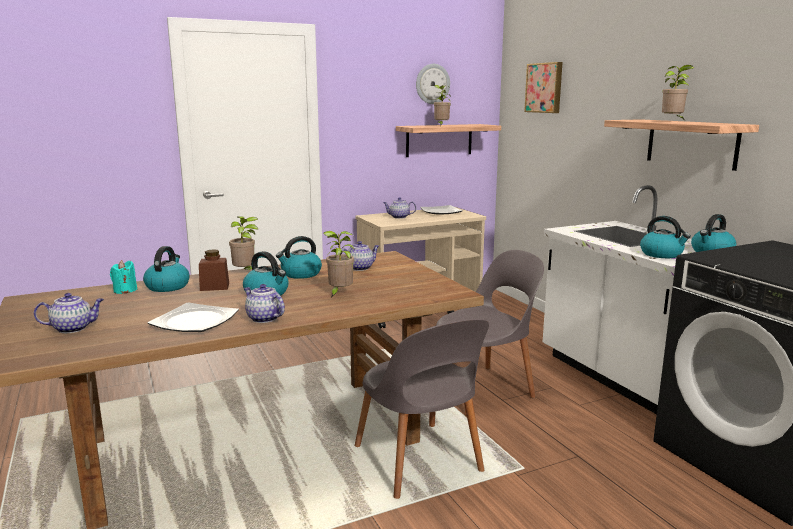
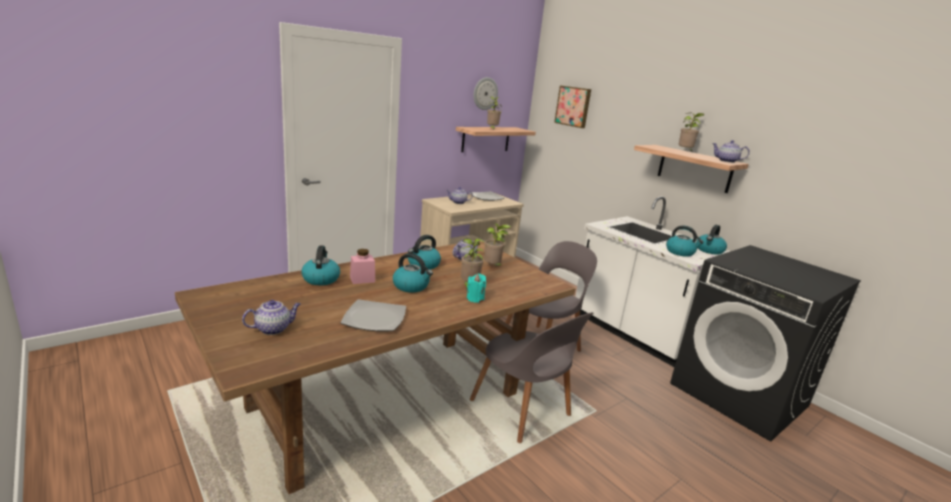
camera: 15 degrees left, 5 degrees up
turquoise candle [110,260,138,294] -> turquoise candle moved to [467,274,486,303]
brown jar [199,249,229,291] -> pink jar [350,249,375,284]
potted plant [229,216,258,270] -> potted plant moved to [484,224,511,266]
teapot [244,284,285,323] -> teapot moved to [712,140,750,163]

